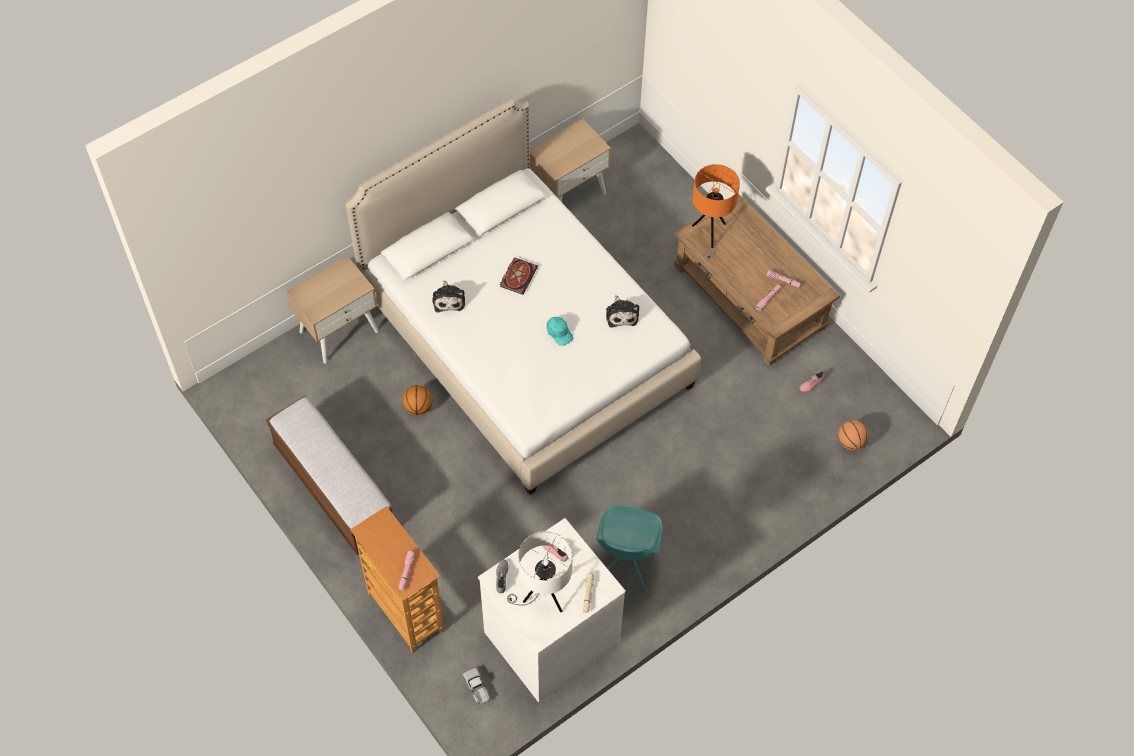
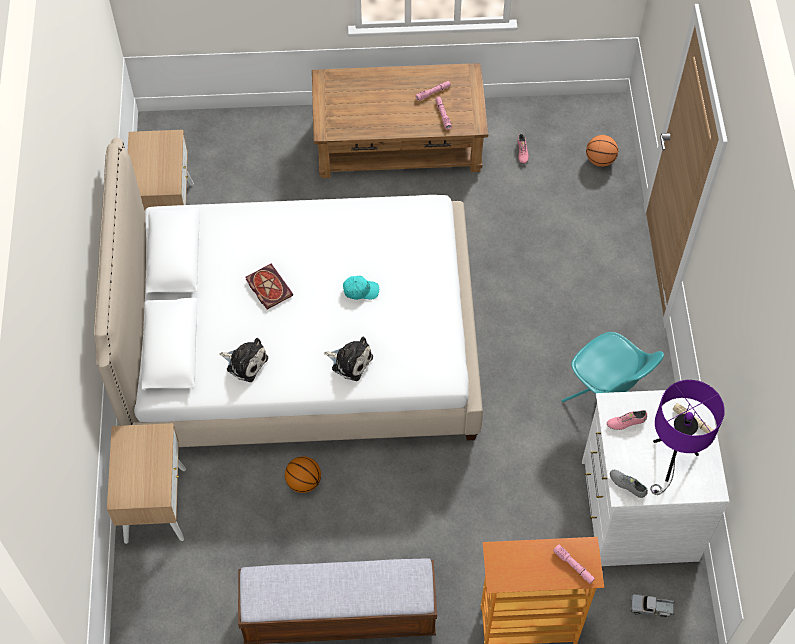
camera: 55 degrees left, 0 degrees up
white table lamp [507,531,573,612] -> purple table lamp [650,380,725,495]
plush toy [606,295,639,328] -> plush toy moved to [324,337,373,381]
orange table lamp [692,164,740,259] -> none

